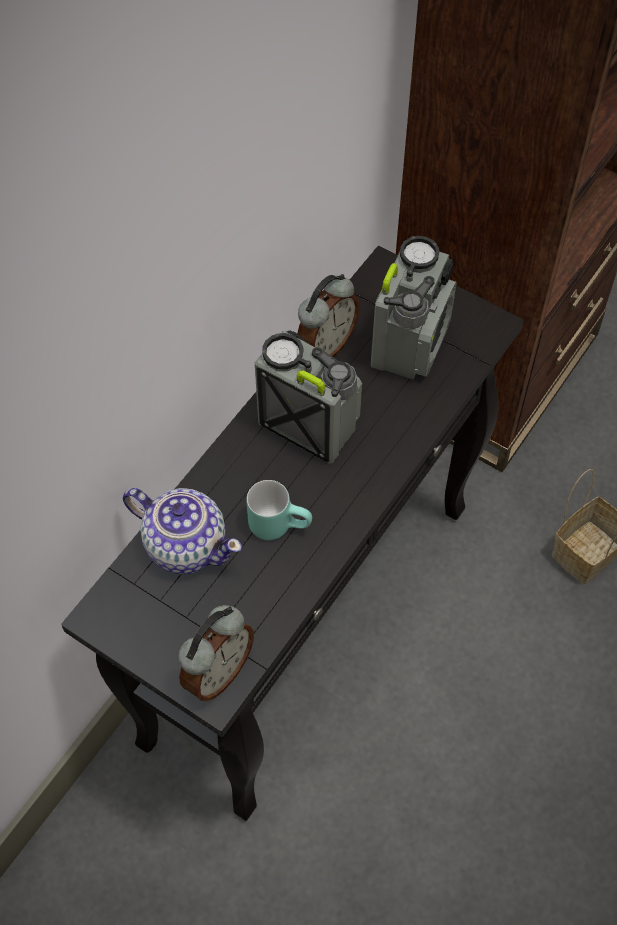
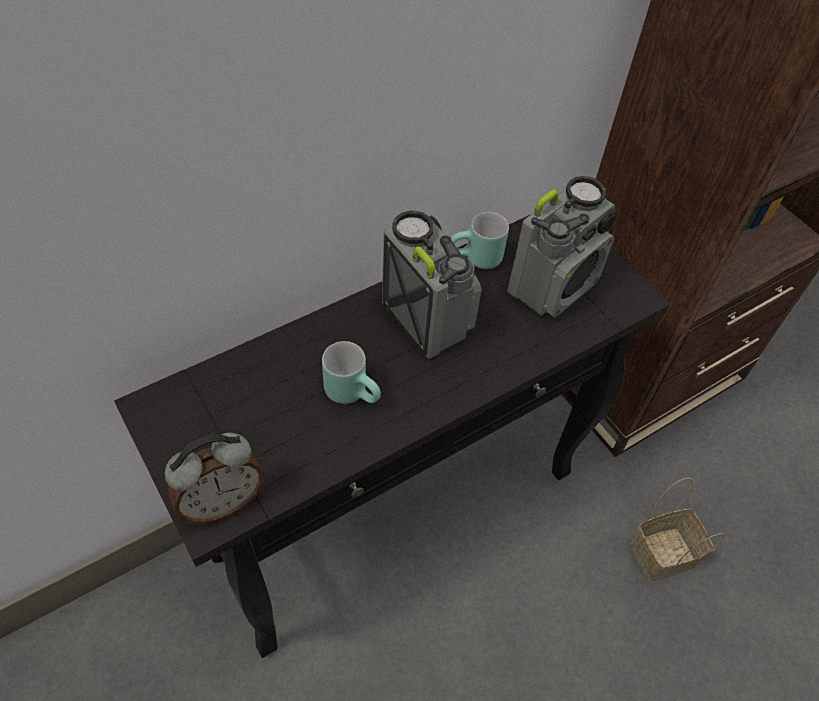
camera: 20 degrees right, 5 degrees down
teapot [123,488,242,574] -> none
alarm clock [297,274,360,357] -> turquoise mug [451,212,509,269]

